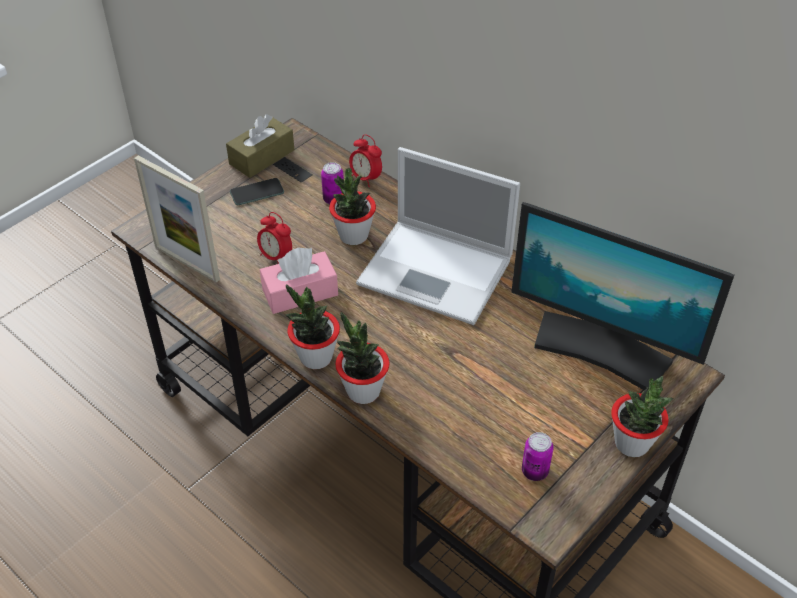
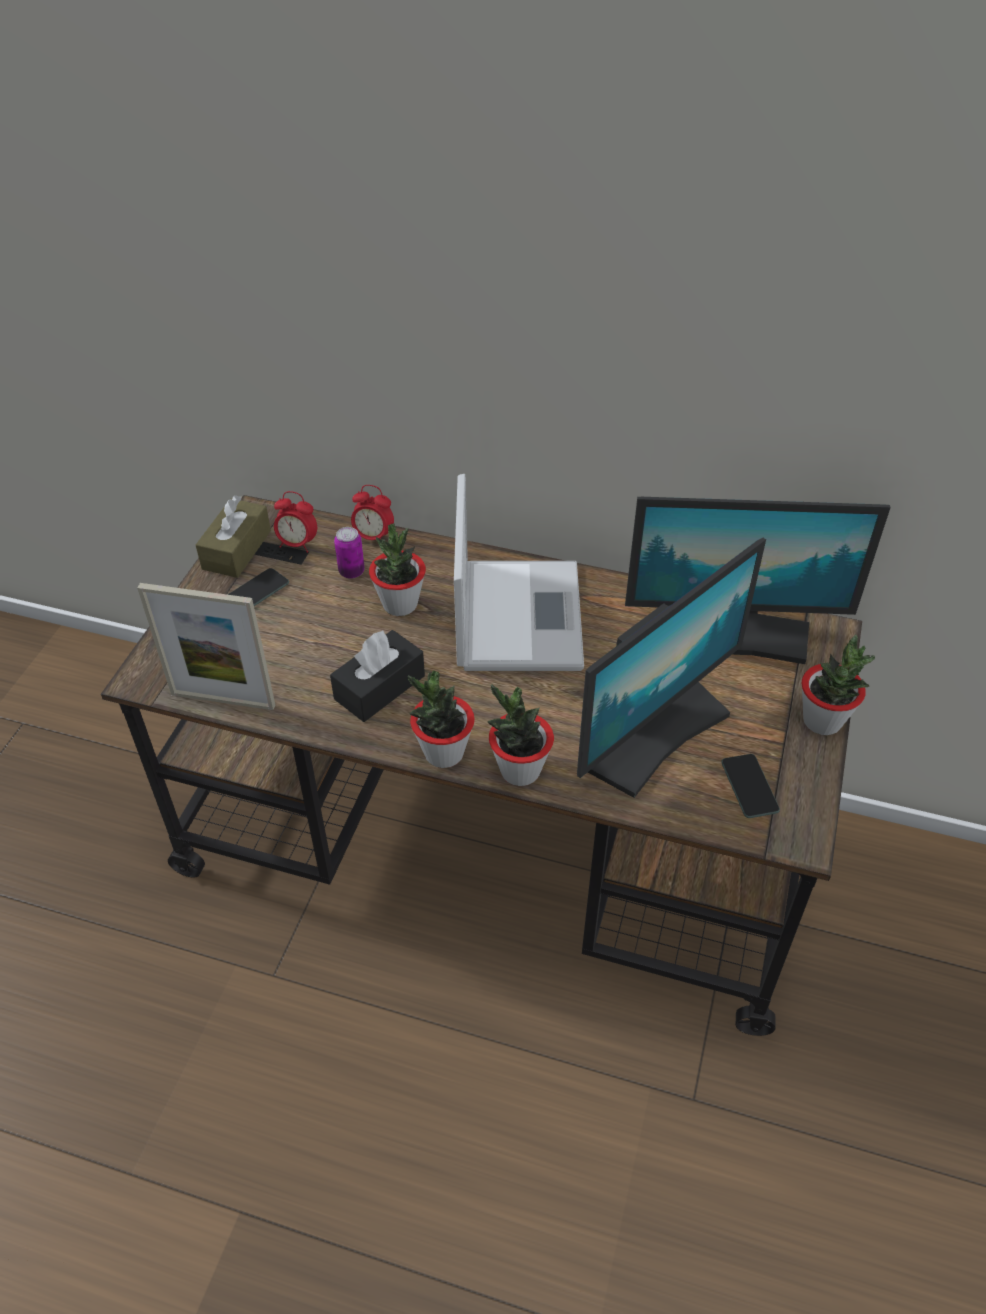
camera: 25 degrees left, 0 degrees up
alarm clock [257,212,292,264] -> alarm clock moved to [274,491,317,553]
pink tissue box [260,248,338,314] -> black tissue box [330,630,425,722]
laptop [356,147,520,325] -> laptop turned 90 degrees counterclockwise [454,474,584,671]
can [522,432,554,481] -> phone [721,754,780,818]
none -> monitor [577,538,766,798]

